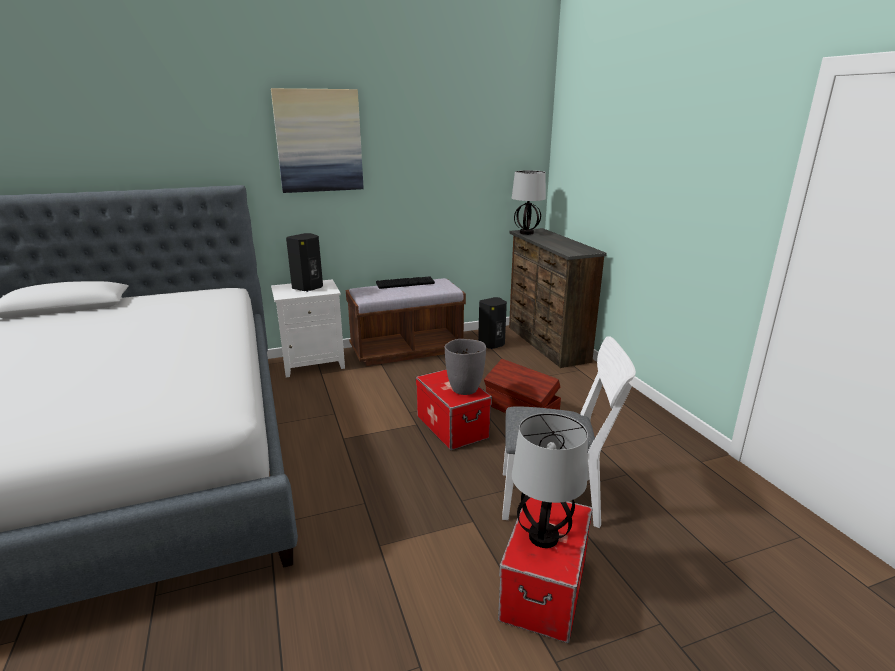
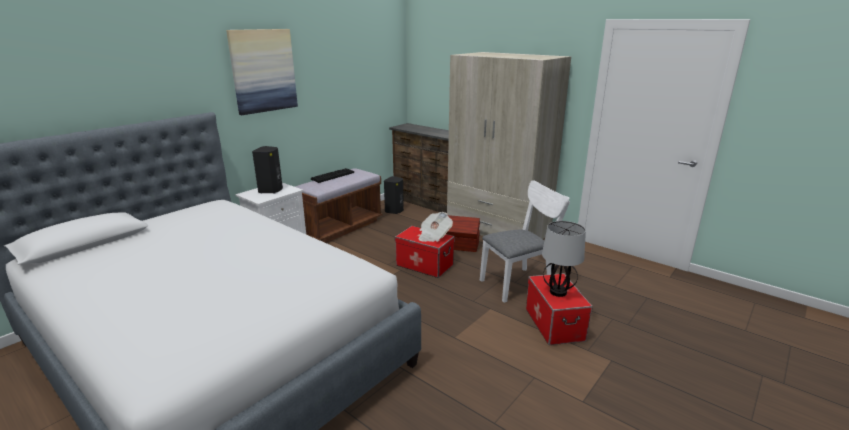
camera: 30 degrees left, 0 degrees up
grey vase [444,339,486,395] -> newspaper [419,212,453,242]
table lamp [512,170,546,235] -> none
none -> beige wardrobe [447,52,571,239]

